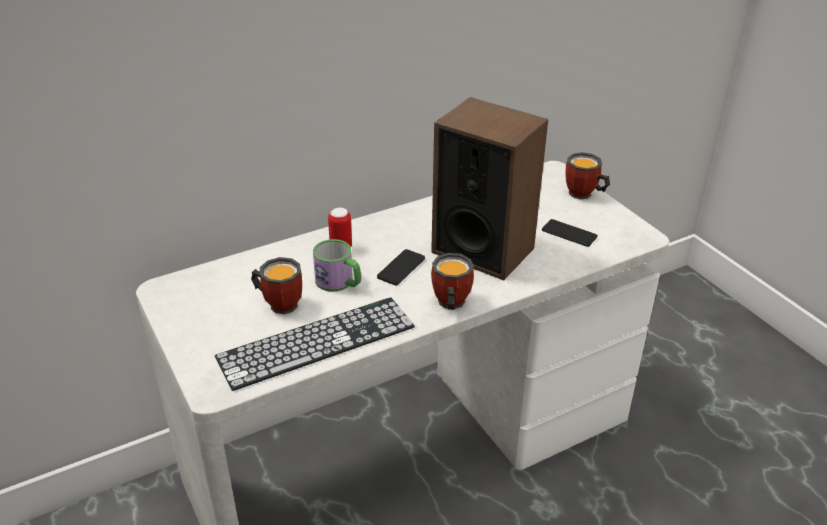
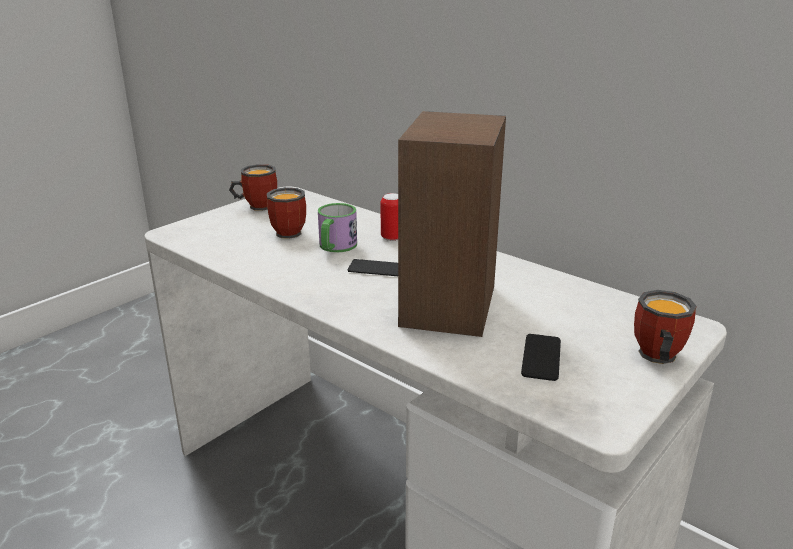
camera: 70 degrees right, 10 degrees down
keyboard [215,297,415,391] -> none
mug [431,253,474,310] -> mug moved to [229,164,277,211]

